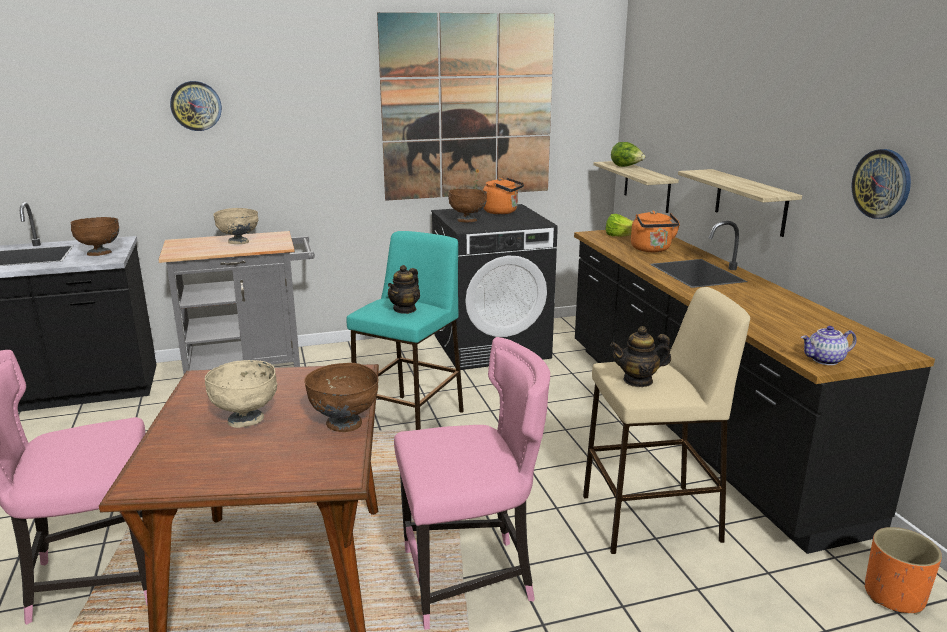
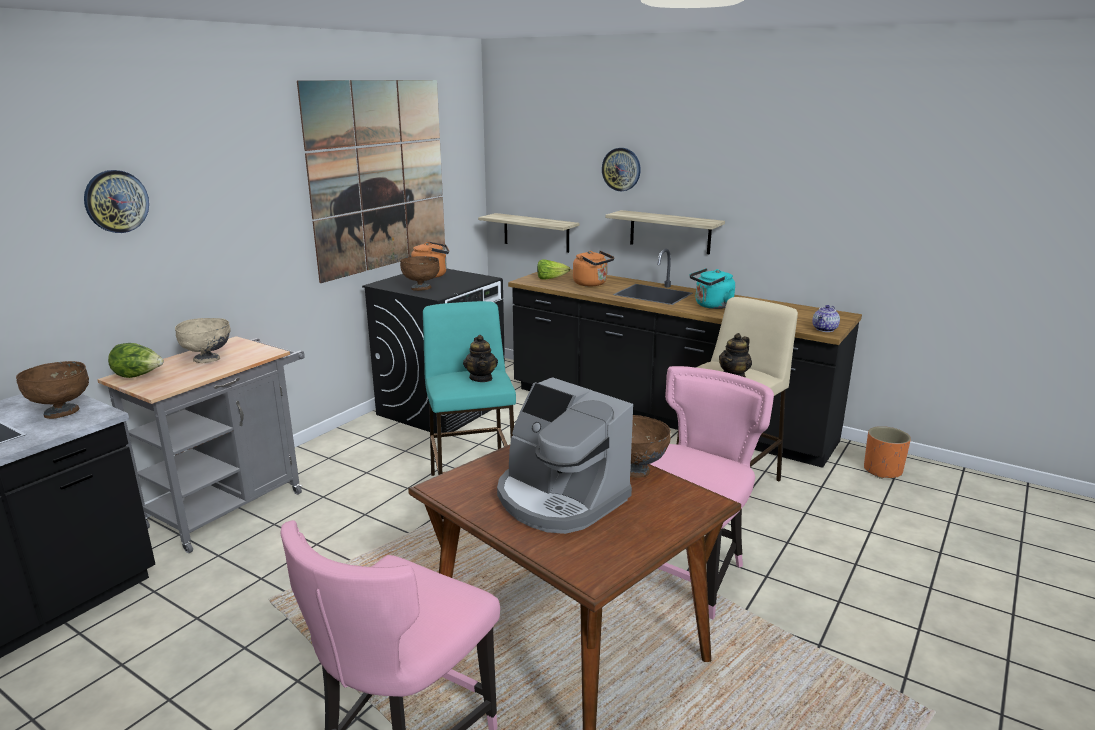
camera: 40 degrees left, 0 degrees up
beige bowl [205,360,277,428] -> coffee machine [497,377,633,534]
lettuce [611,142,645,167] -> lettuce moved to [108,343,164,378]
wall clock [851,149,911,219] -> wall clock moved to [602,148,641,191]
none -> turquoise kettle [690,268,735,309]

